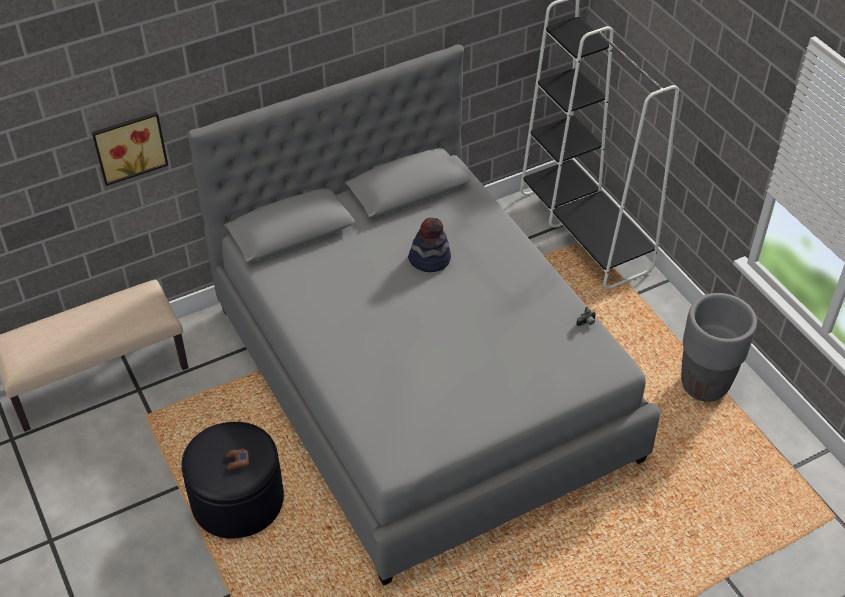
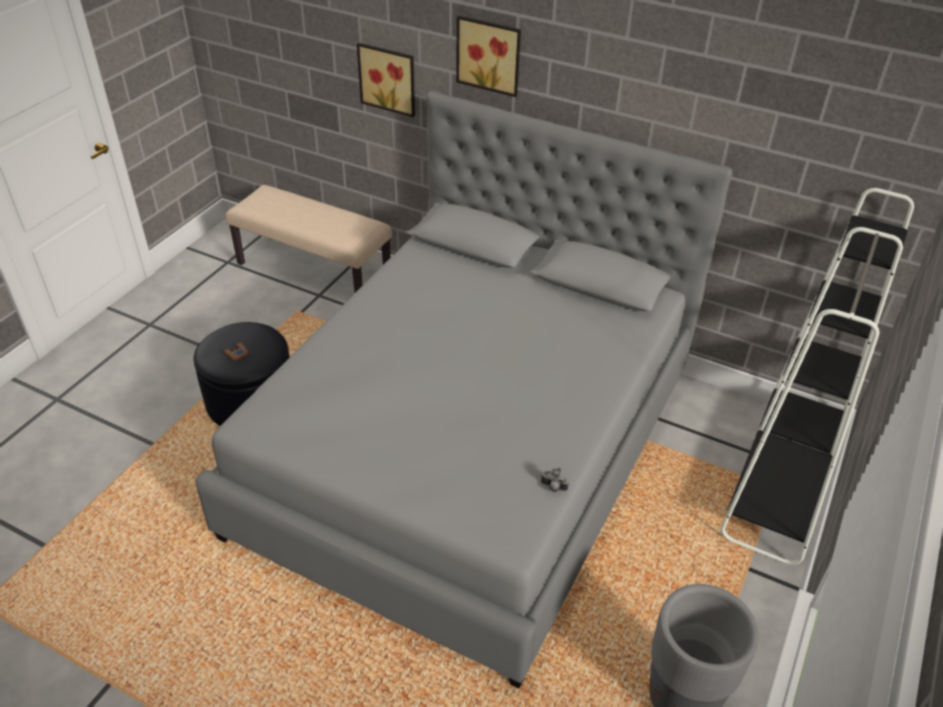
camera: 55 degrees right, 5 degrees down
hat [408,218,451,272] -> none
none -> picture [456,16,521,97]

